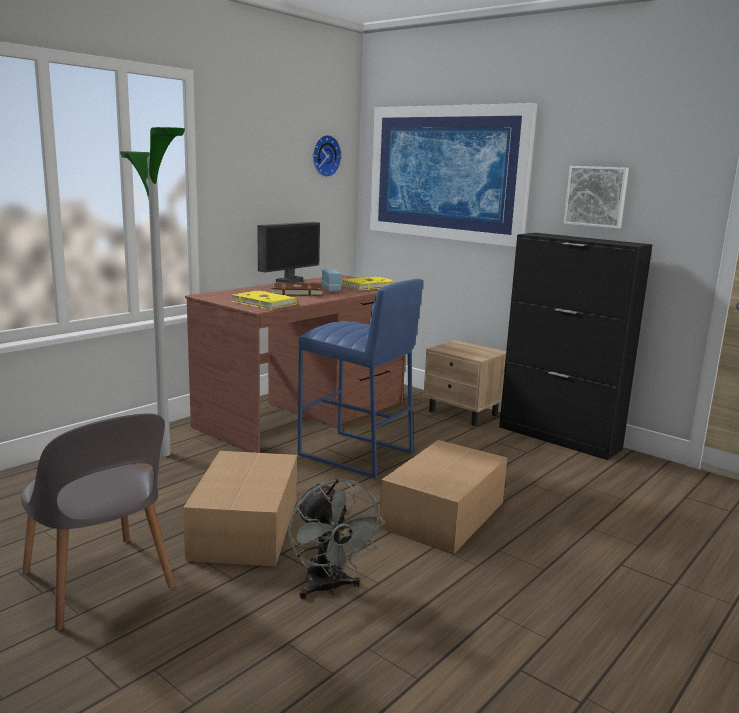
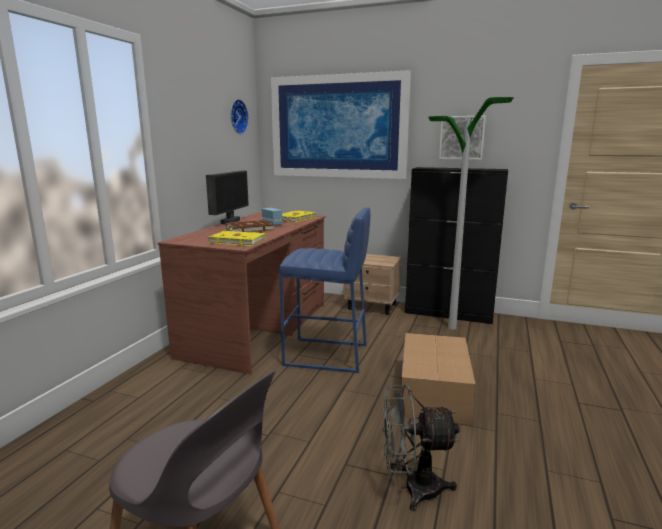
camera: 20 degrees left, 0 degrees up
floor lamp [120,127,185,456] -> floor lamp moved to [428,97,514,330]
cardboard box [183,451,297,567] -> none
grey fan [288,479,385,599] -> grey fan turned 135 degrees clockwise [382,384,459,511]

